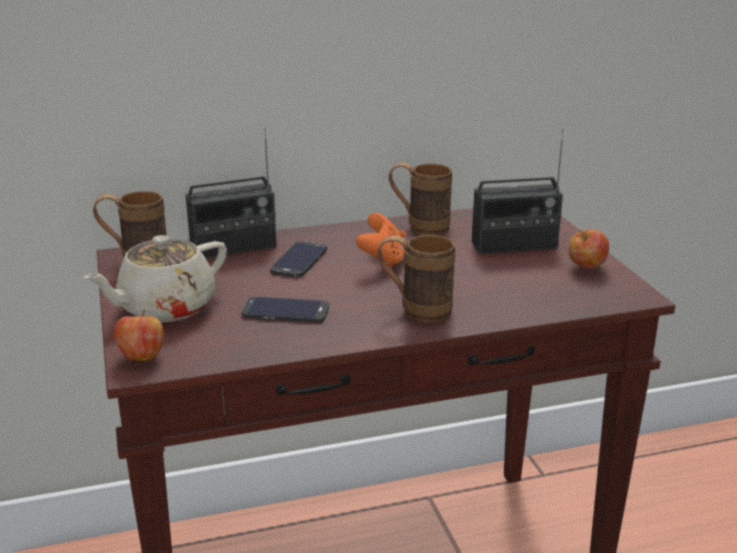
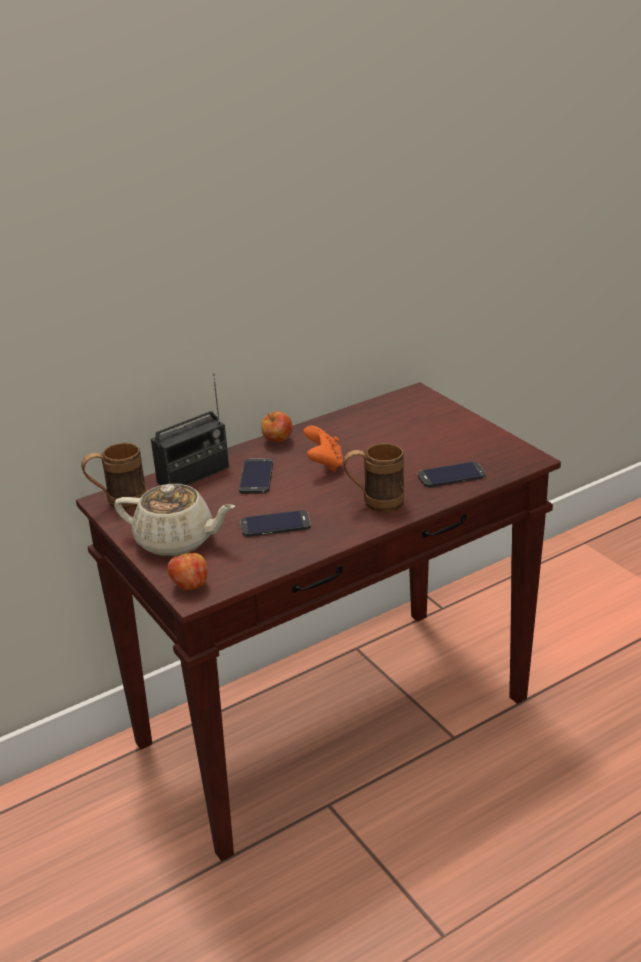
camera: 15 degrees left, 5 degrees up
beige teapot [83,235,227,322] -> beige teapot turned 105 degrees counterclockwise [114,484,235,556]
brown mug [389,163,452,235] -> none
radio [472,129,564,254] -> none
apple [568,229,609,268] -> apple moved to [261,411,292,442]
none -> phone [418,462,486,488]

